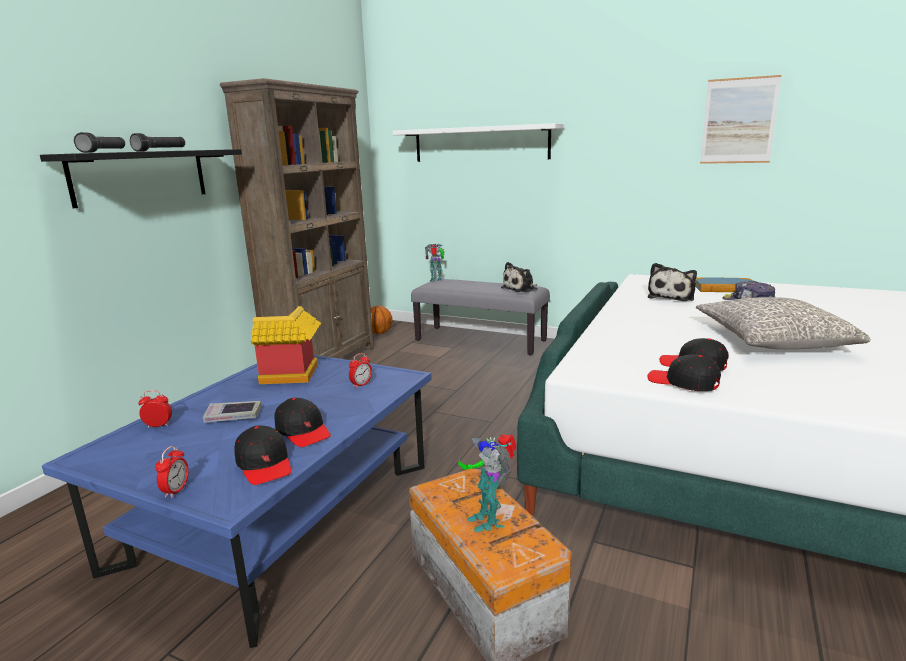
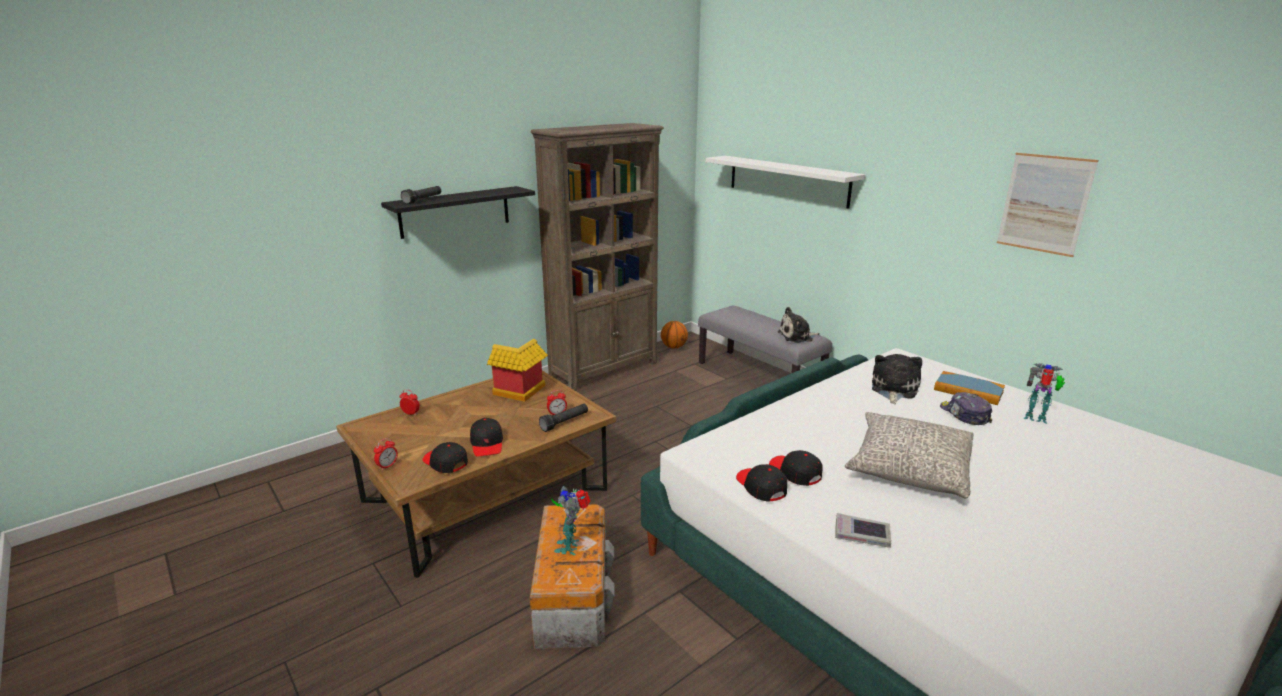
camera: 25 degrees right, 5 degrees up
blue coffee table [42,355,432,648] -> brown coffee table [336,370,616,578]
black flashlight [130,133,185,152] -> black flashlight moved to [539,404,588,432]
book [203,401,262,423] -> book moved to [835,513,891,548]
black cap [234,426,291,485] -> black cap turned 135 degrees clockwise [423,442,468,473]
toy robot [425,244,444,281] -> toy robot moved to [1023,363,1065,424]
plush toy [648,263,697,301] -> plush toy turned 150 degrees clockwise [872,354,922,404]

